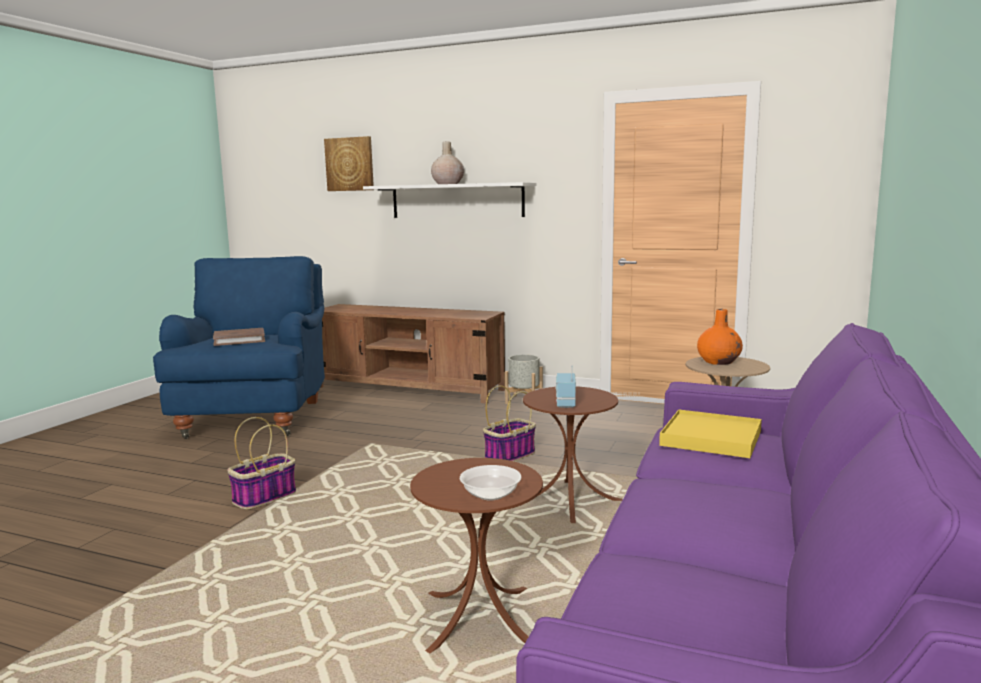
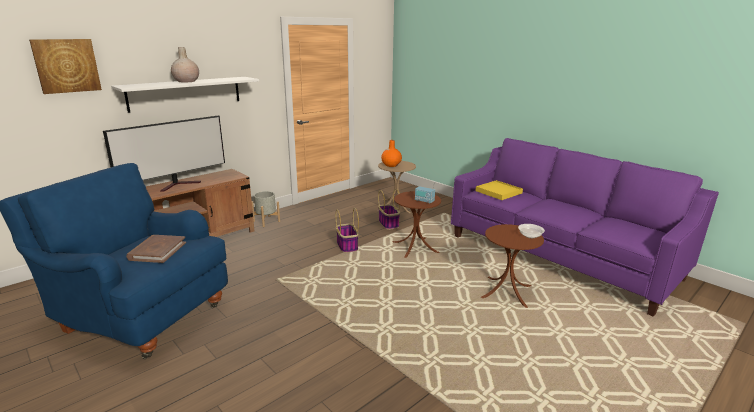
camera: 65 degrees left, 10 degrees up
basket [227,417,296,510] -> basket moved to [378,189,400,230]
none -> television [103,115,225,192]

